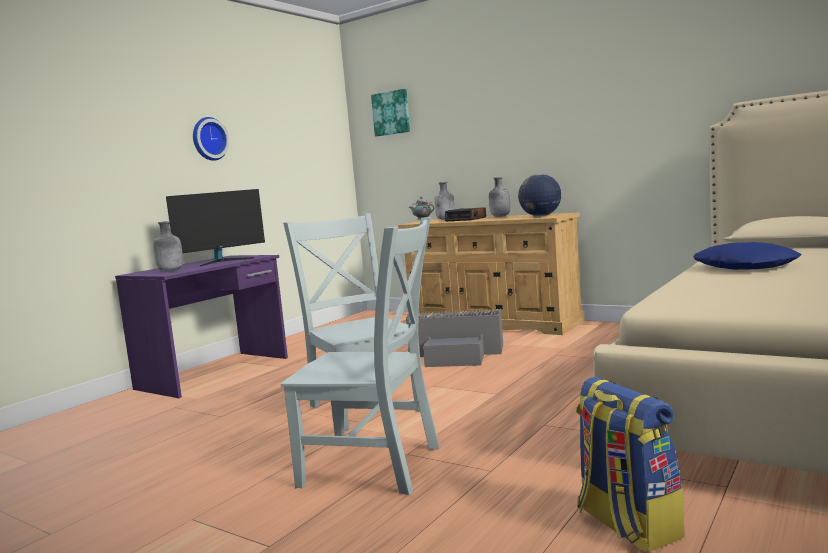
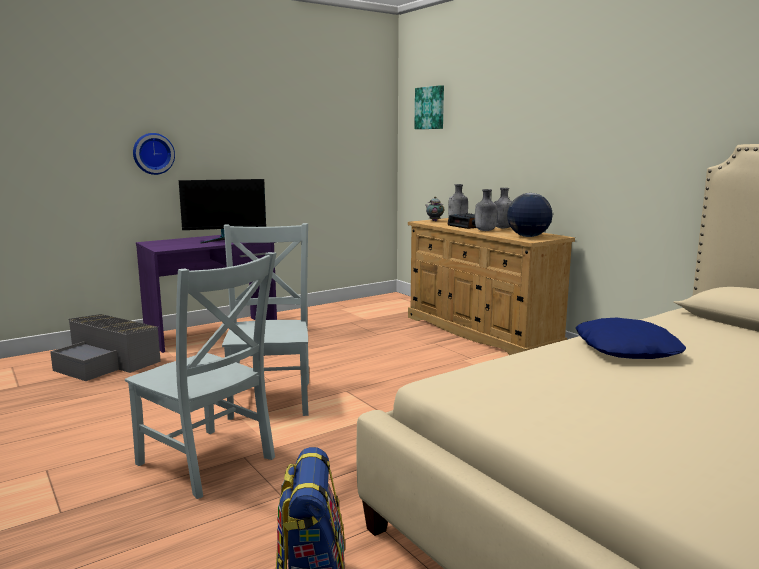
camera: 20 degrees right, 5 degrees up
grey bottle [153,221,183,271] -> grey bottle moved to [475,189,497,231]
wall clock [193,117,229,161] -> wall clock moved to [133,133,175,175]
grey storage box [406,309,503,367] -> grey storage box moved to [50,314,161,381]

